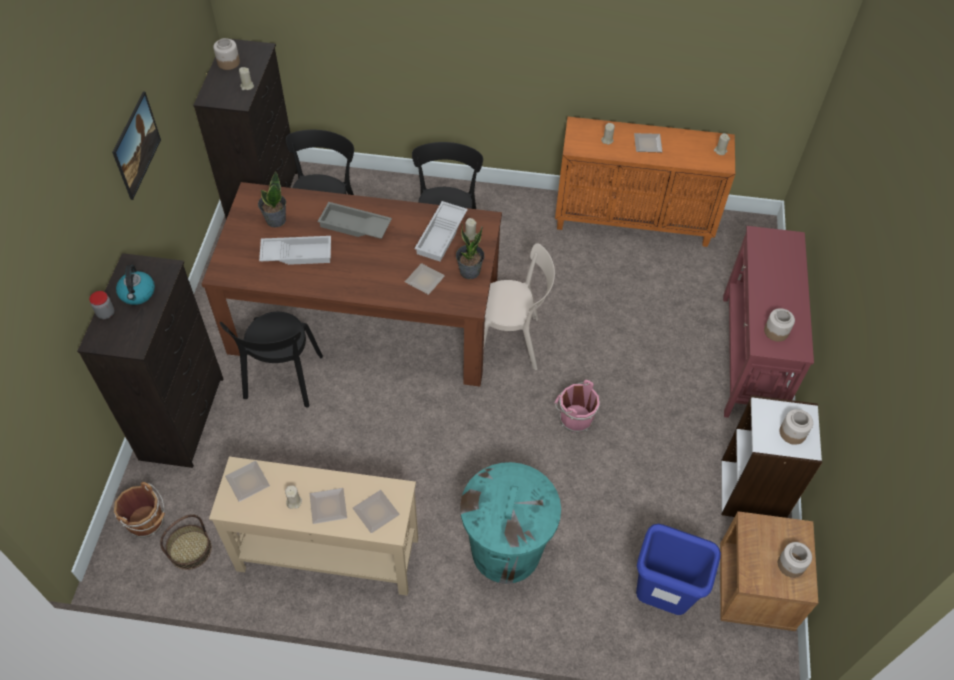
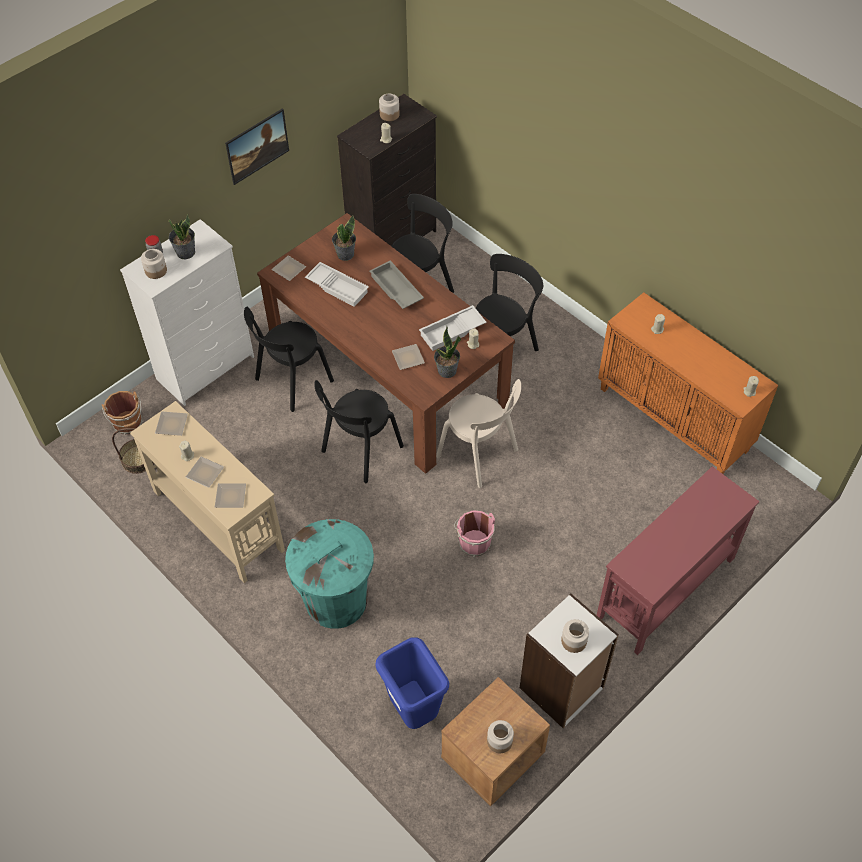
camera: 40 degrees right, 0 degrees up
black dresser [77,253,223,468] -> white dresser [120,219,254,406]
kettle [116,265,155,305] -> potted plant [169,214,195,259]
plate [634,133,663,152] -> plate moved to [271,256,306,281]
jar [764,308,795,342] -> jar moved to [141,249,167,279]
none -> black chair [314,380,404,483]

